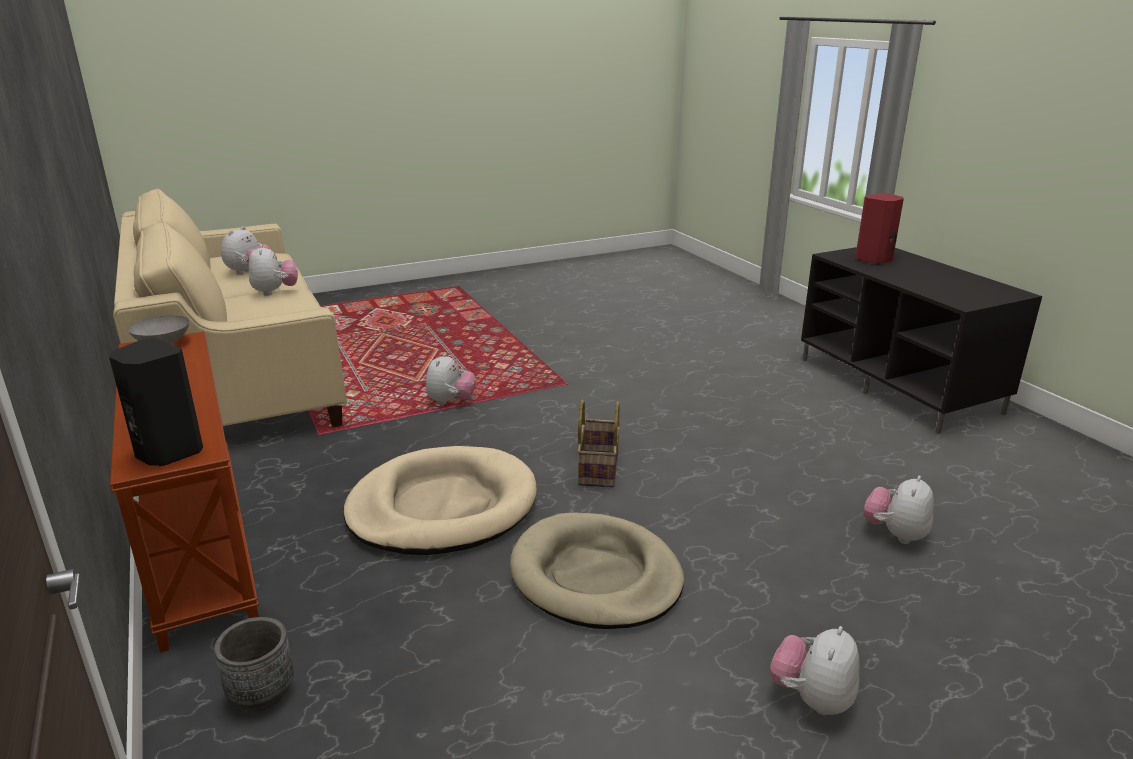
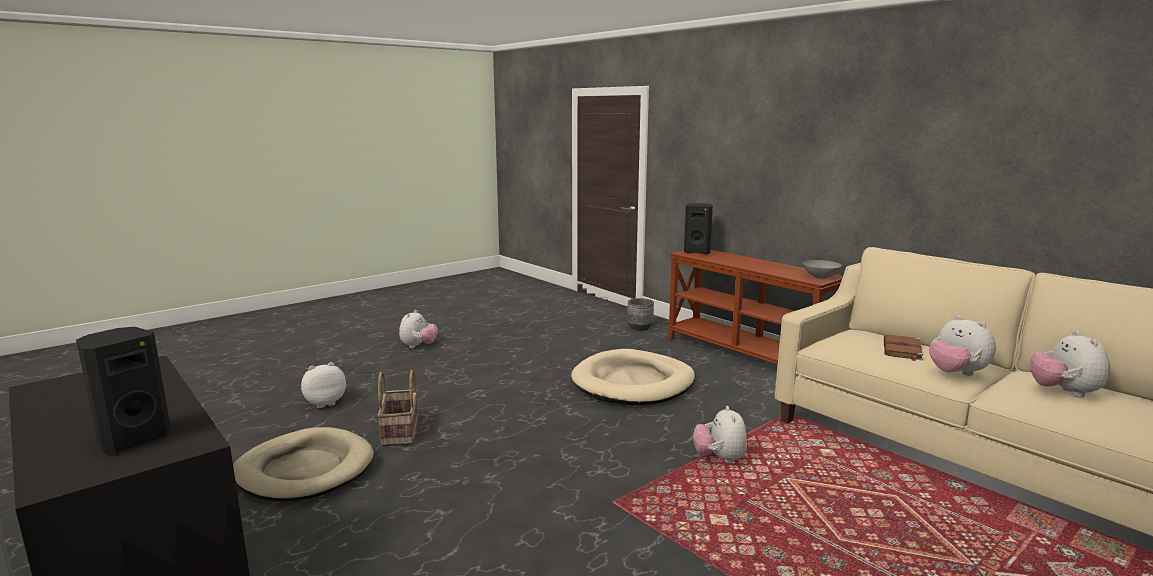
camera: 165 degrees right, 10 degrees down
beige dog bed [510,512,684,629] -> beige dog bed moved to [233,427,374,502]
basket [577,400,620,488] -> basket moved to [377,370,418,446]
red speaker [855,193,904,265] -> black speaker [76,327,171,454]
plush toy [864,475,934,544] -> plush toy turned 135 degrees counterclockwise [301,362,346,408]
none -> brown book [884,335,923,361]

